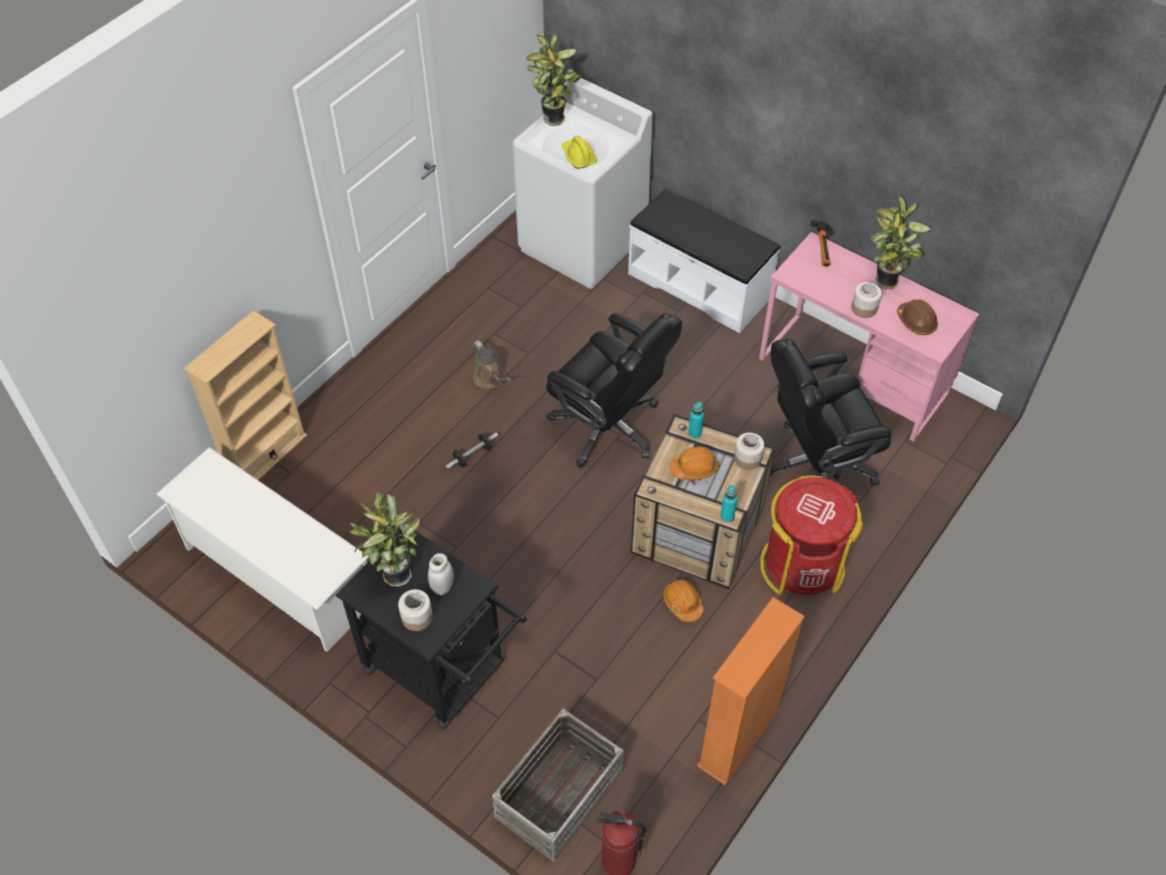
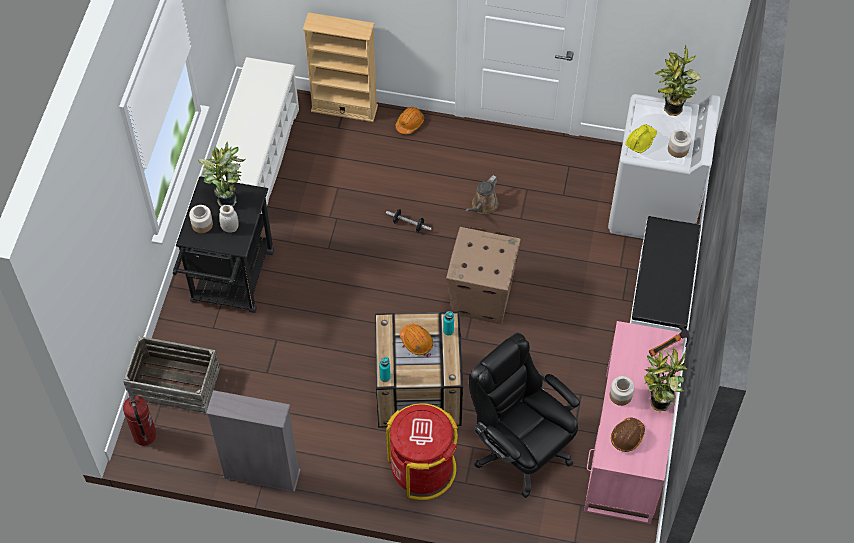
camera: 65 degrees right, 5 degrees up
black office chair [546,313,682,468] -> cardboard box [446,227,521,325]
orange hard hat [663,580,704,622] -> orange hard hat moved to [395,107,424,134]
orange bookcase [697,597,805,785] -> grey bookcase [206,390,301,492]
jar [734,432,764,470] -> jar moved to [668,129,691,158]

